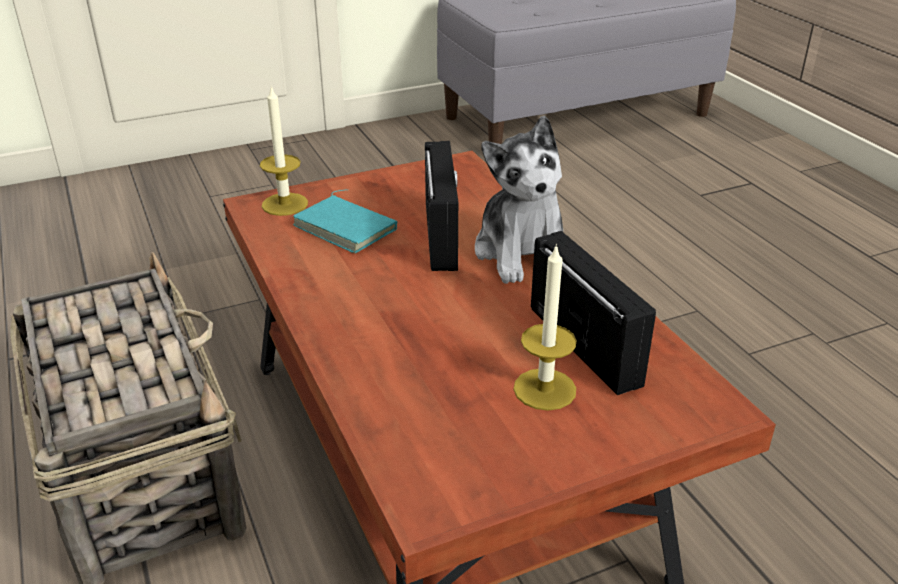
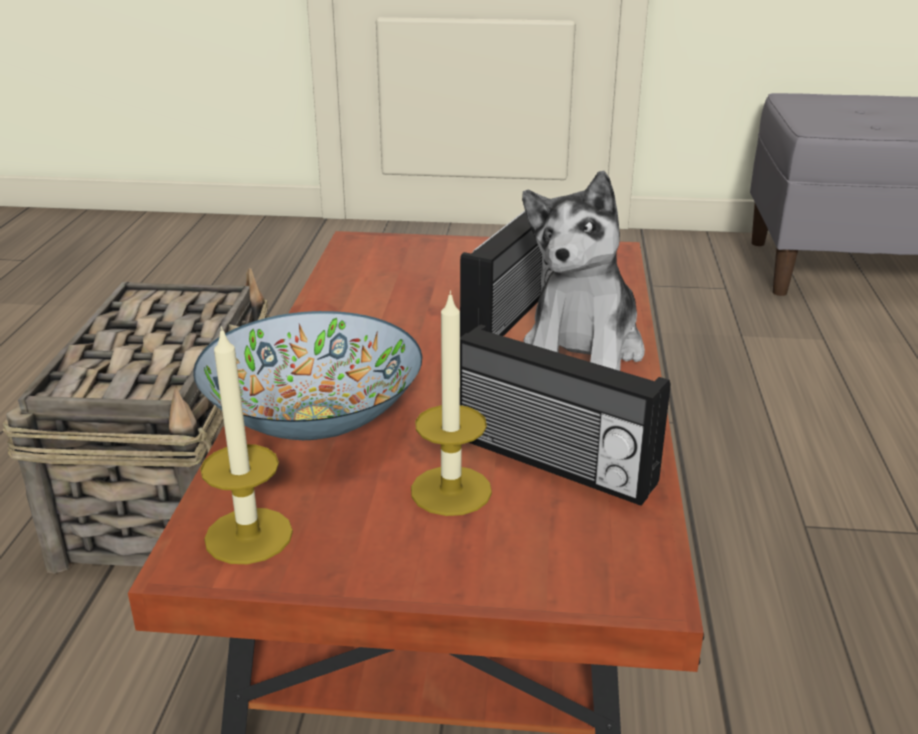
camera: 30 degrees right, 5 degrees down
candle [260,86,308,216] -> candle moved to [200,326,293,564]
turquoise book [293,190,397,253] -> none
radio [531,231,656,395] -> radio turned 120 degrees clockwise [460,324,670,506]
none -> bowl [193,311,422,440]

